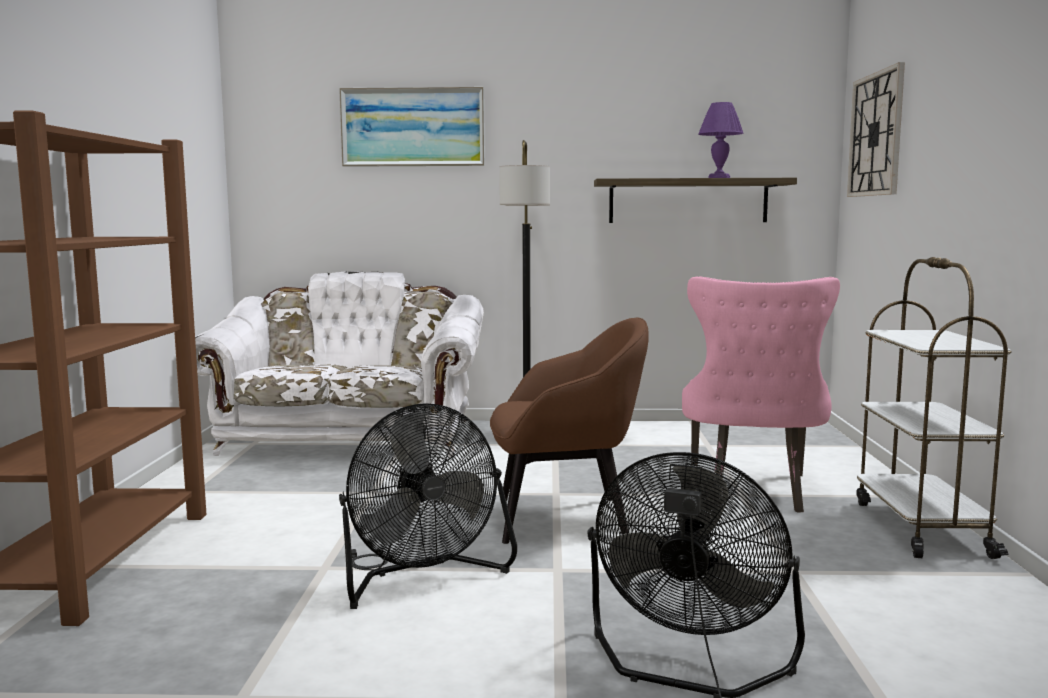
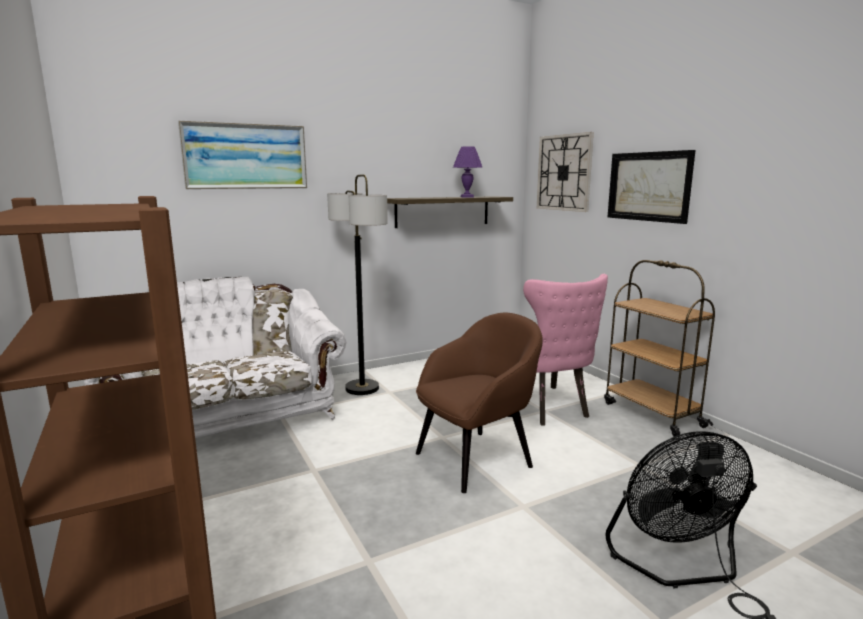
camera: 30 degrees left, 5 degrees up
black fan [339,404,517,609] -> none
white cart [856,257,1012,559] -> brown cart [604,260,715,436]
none -> picture [608,150,695,224]

